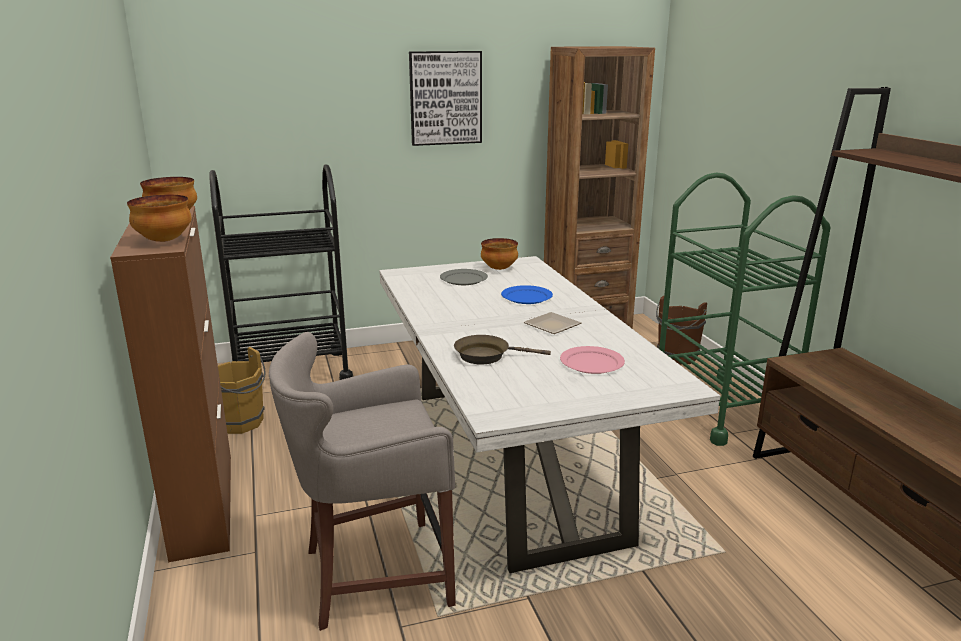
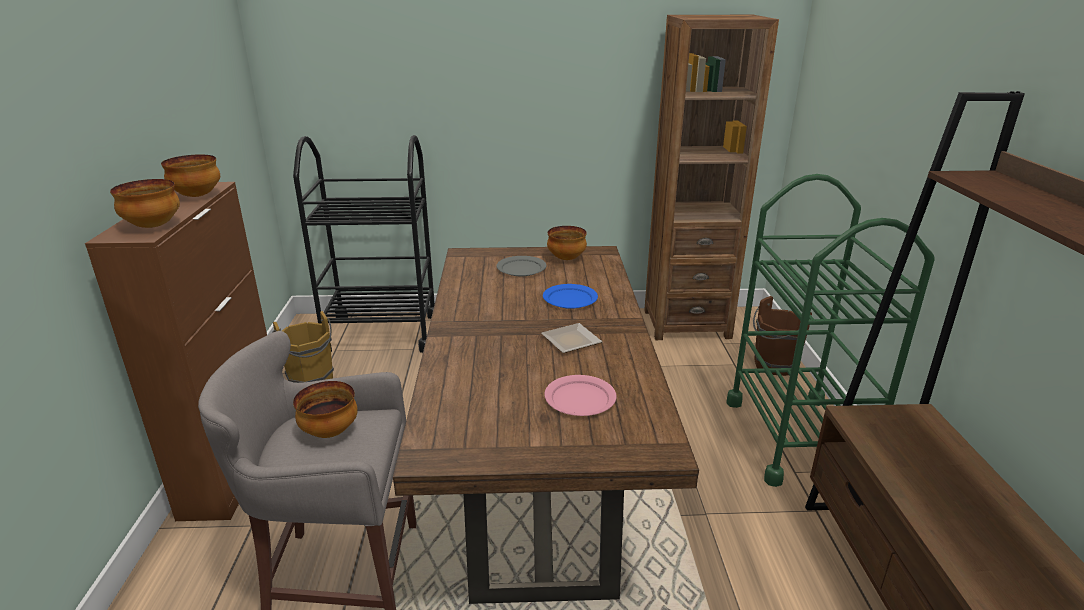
camera: 15 degrees right, 5 degrees up
white dining table [379,256,720,573] -> brown dining table [393,246,699,604]
picture [409,51,482,146] -> none
brown frying pan [454,335,551,364] -> none
none -> bowl [293,381,358,438]

